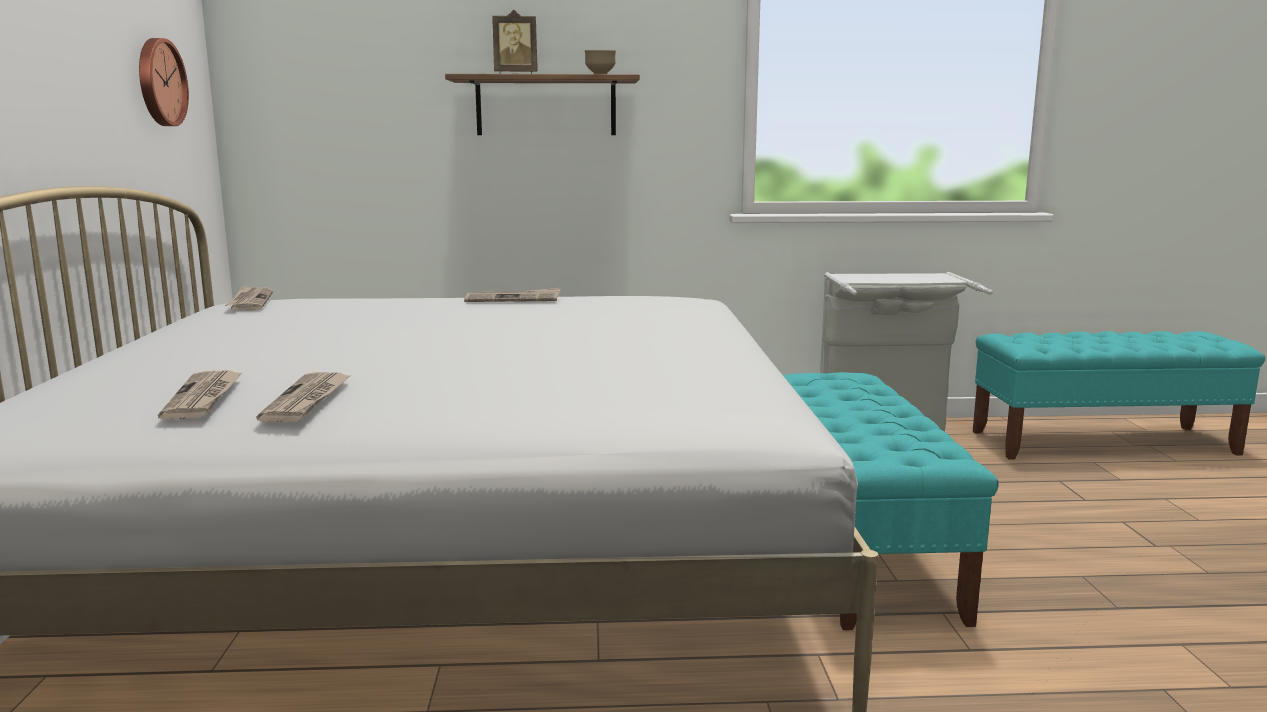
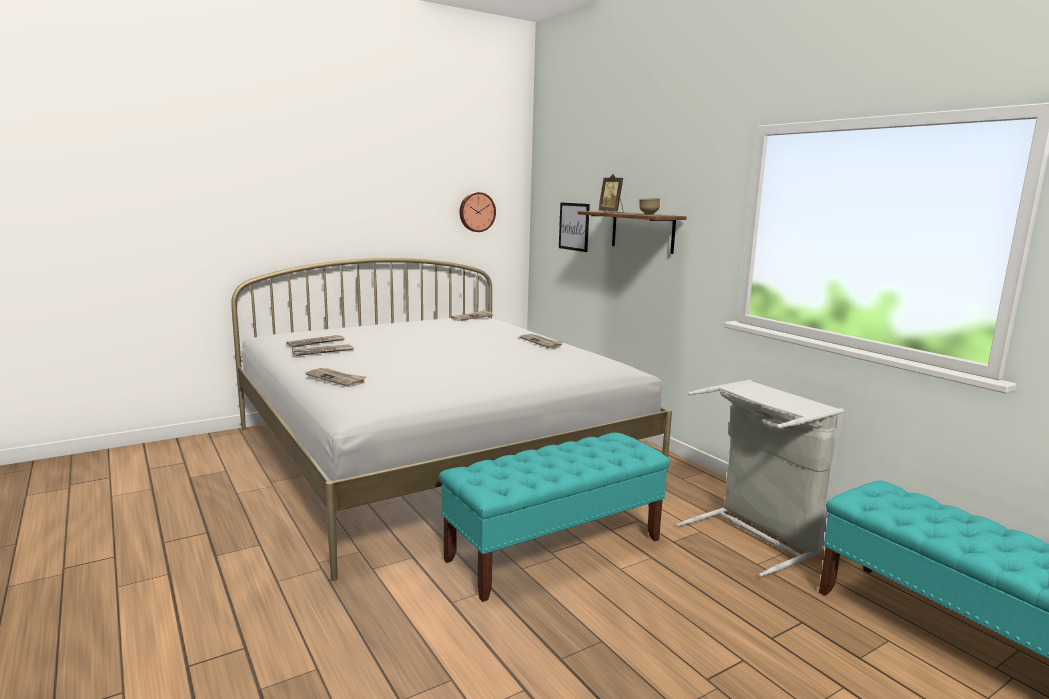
camera: 60 degrees right, 0 degrees up
none -> newspaper [305,368,366,387]
none -> picture [559,203,590,252]

